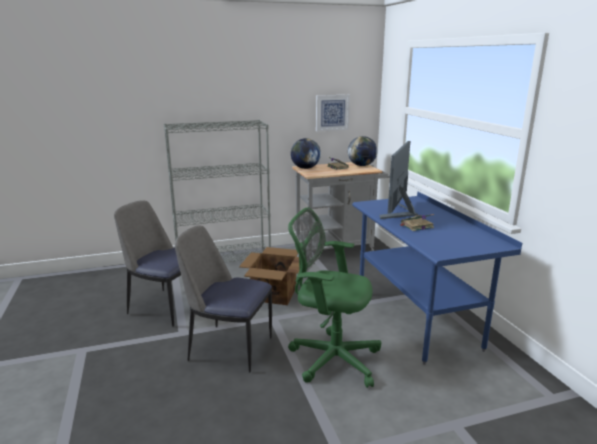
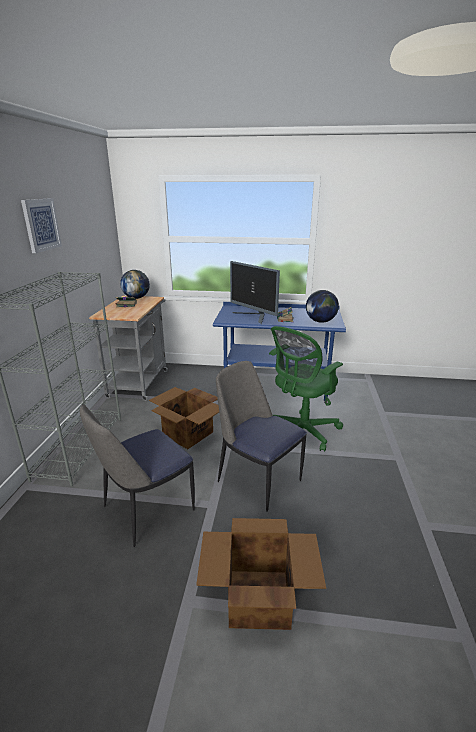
camera: 65 degrees left, 5 degrees up
chair [175,226,272,372] -> chair turned 90 degrees clockwise [216,361,307,512]
globe [291,138,321,169] -> globe moved to [306,290,339,323]
picture [316,95,350,131] -> picture moved to [21,198,62,253]
none -> cardboard box [196,518,326,630]

